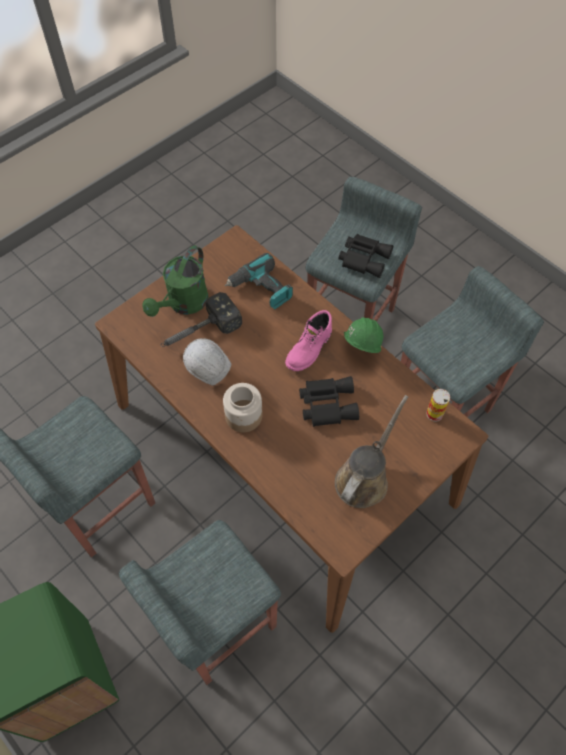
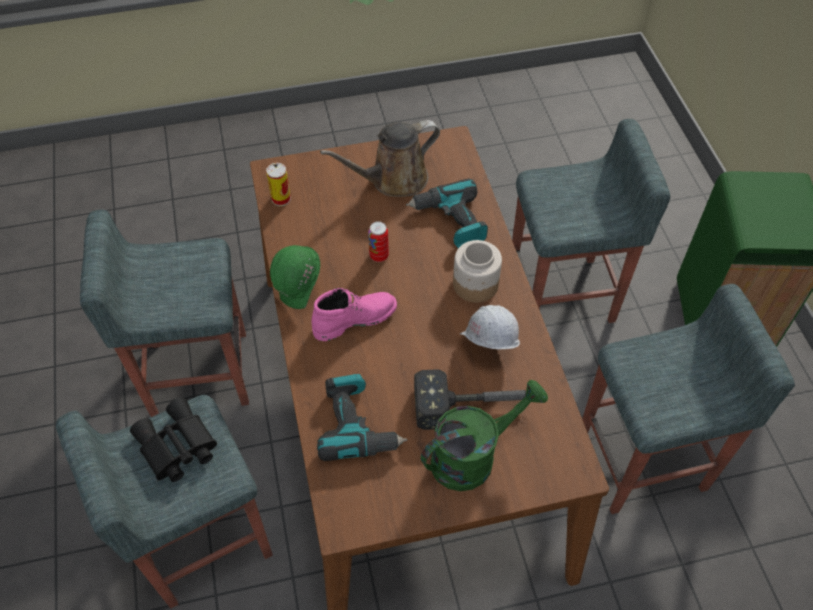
camera: 150 degrees left, 5 degrees down
black binoculars [299,376,359,427] -> can [368,221,389,262]
none -> power drill [406,179,488,248]

